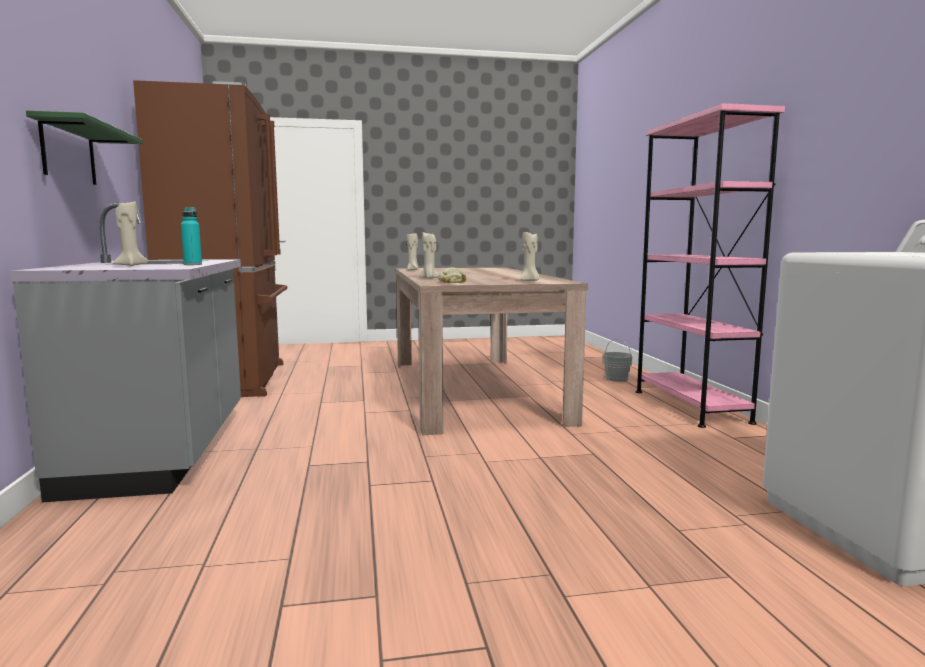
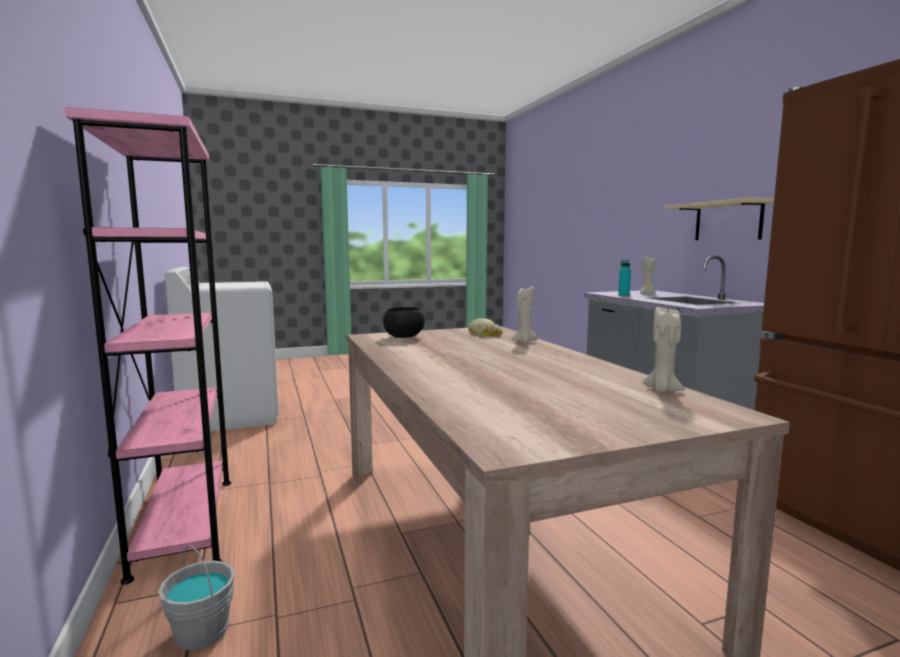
camera: 170 degrees right, 0 degrees up
green shelf [26,111,143,185] -> beige shelf [665,197,774,240]
beige candle [521,232,539,281] -> black bowl [383,307,425,338]

